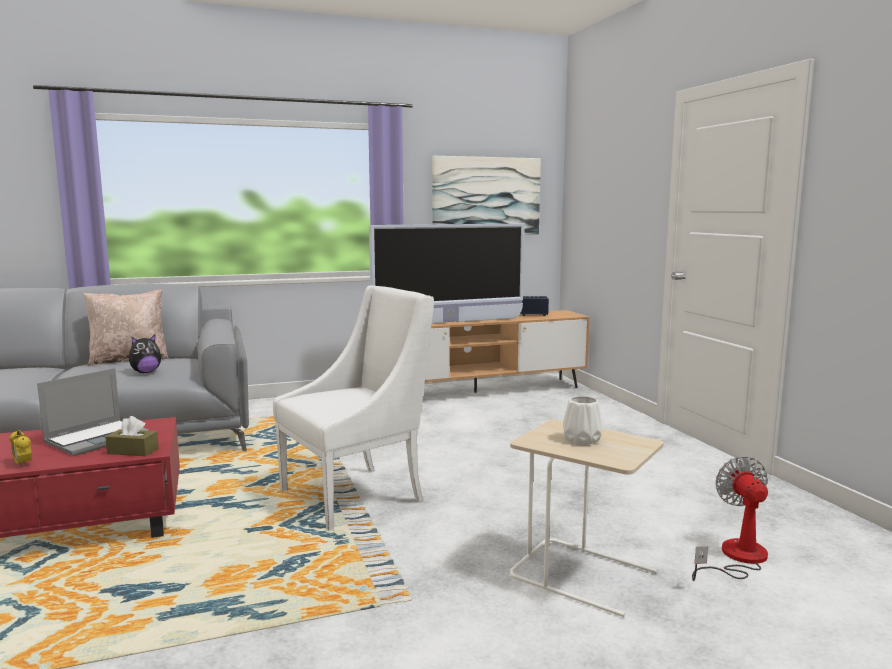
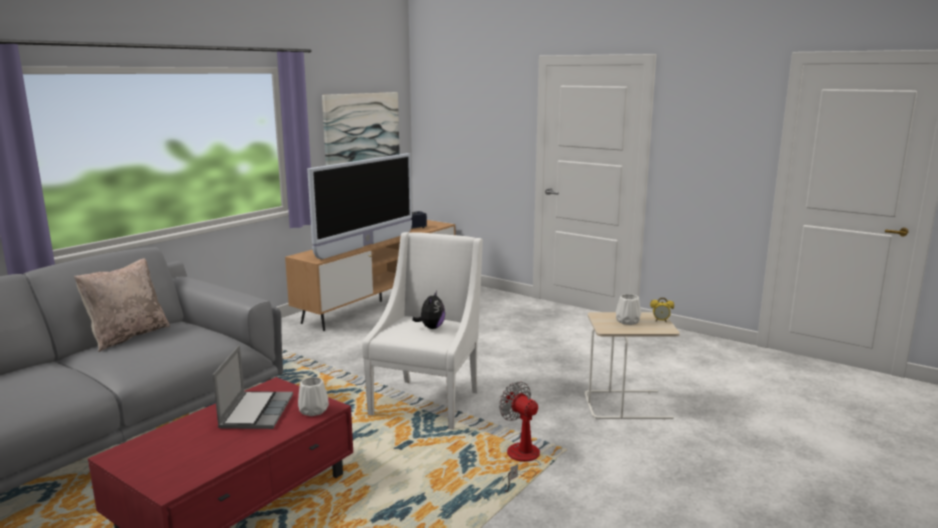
camera: 35 degrees left, 5 degrees up
alarm clock [9,429,32,467] -> alarm clock moved to [650,298,674,322]
brown tissue box [106,416,159,456] -> white vase [298,377,329,416]
plush toy [129,335,161,373] -> plush toy moved to [412,291,445,329]
fan [692,456,768,581] -> fan moved to [499,382,541,492]

